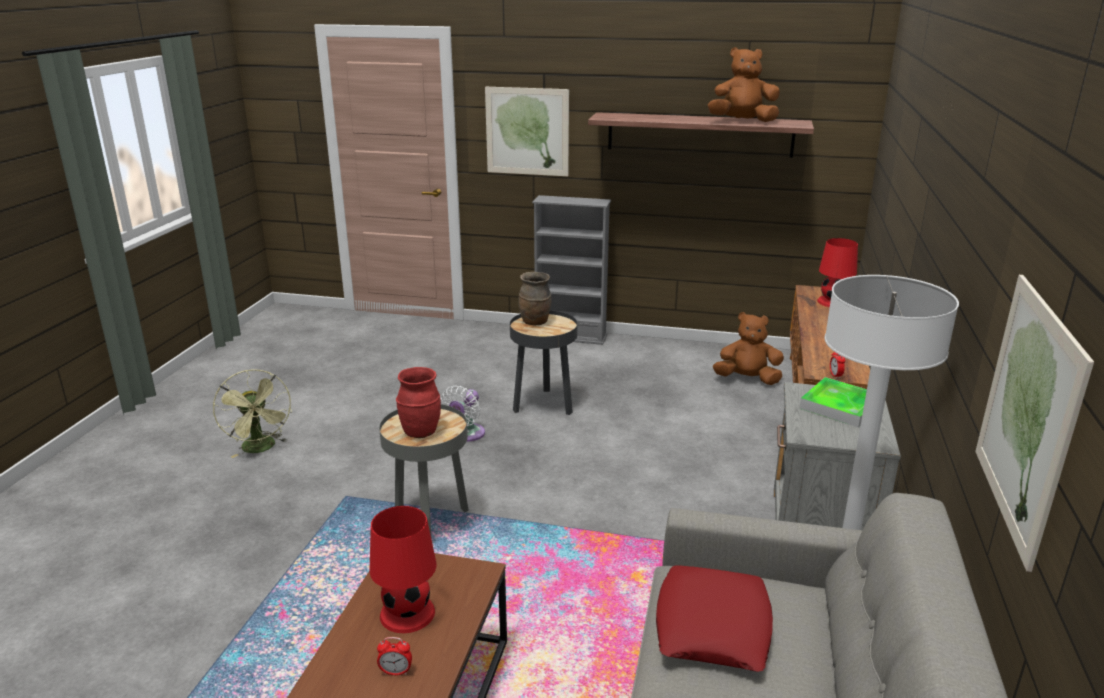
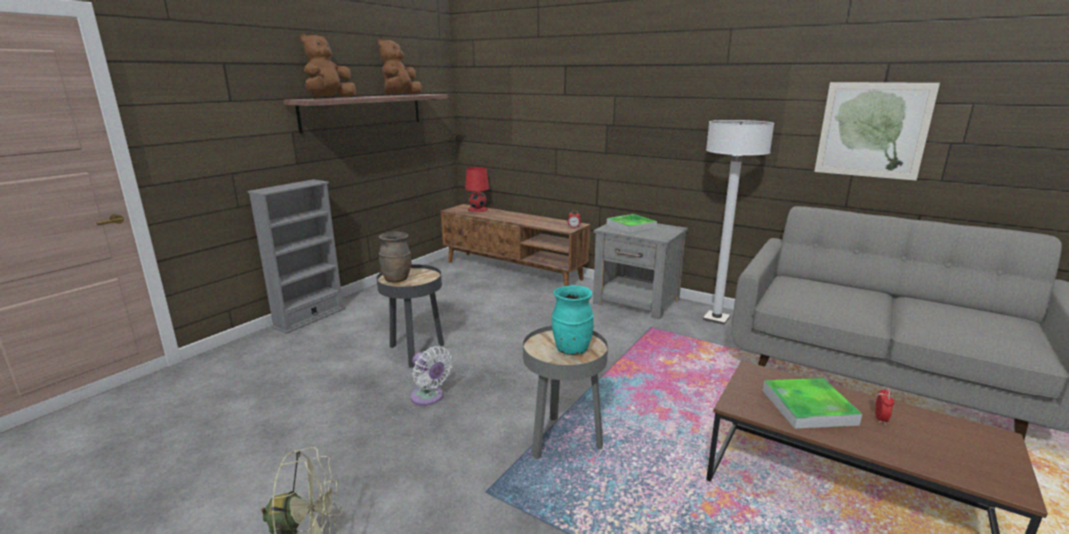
camera: 70 degrees left, 5 degrees down
red table lamp [369,506,436,633] -> tray [763,378,862,429]
red vase [396,367,441,438] -> turquoise vase [552,285,594,355]
picture [485,87,569,176] -> none
red pillow [656,565,773,672] -> none
brown plush toy [713,312,784,385] -> brown plush toy moved to [300,34,356,98]

